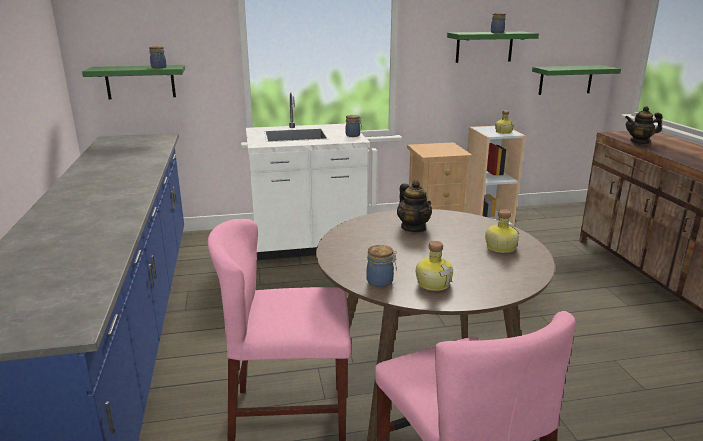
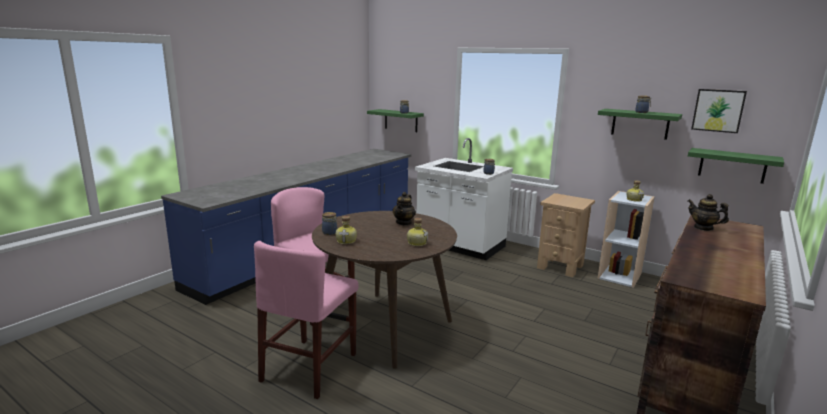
camera: 45 degrees right, 5 degrees down
none -> picture [691,89,747,133]

